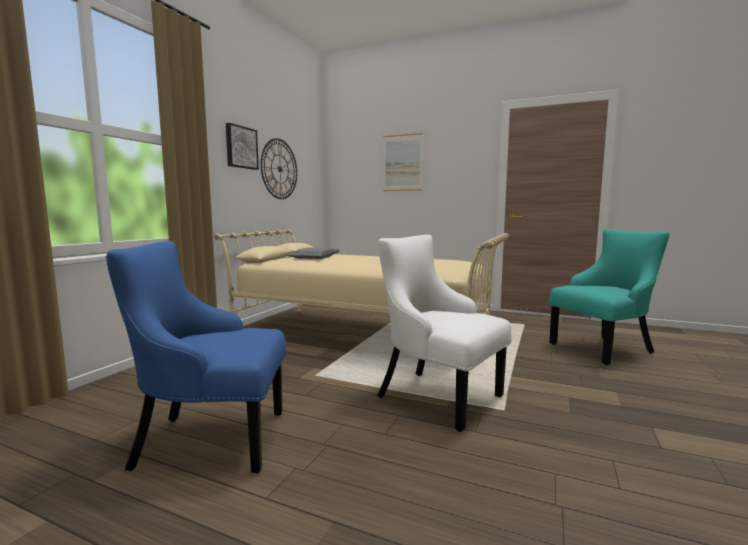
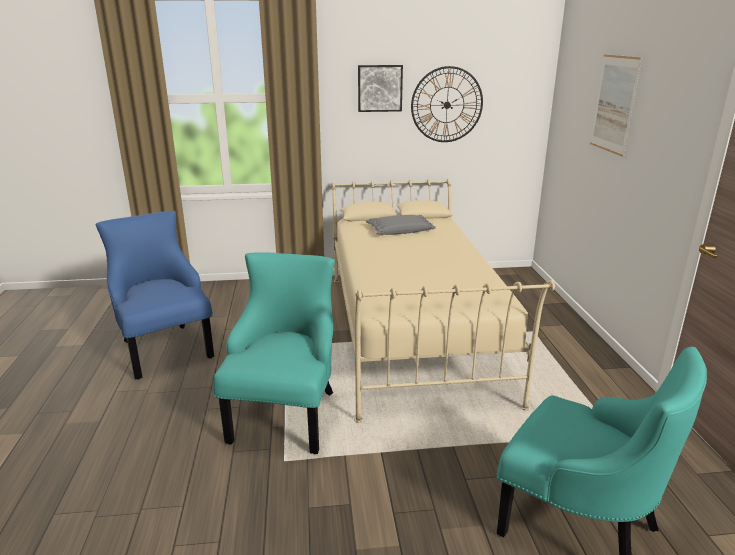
camera: 60 degrees right, 15 degrees up
white chair [377,235,512,432] -> turquoise chair [213,252,335,454]

